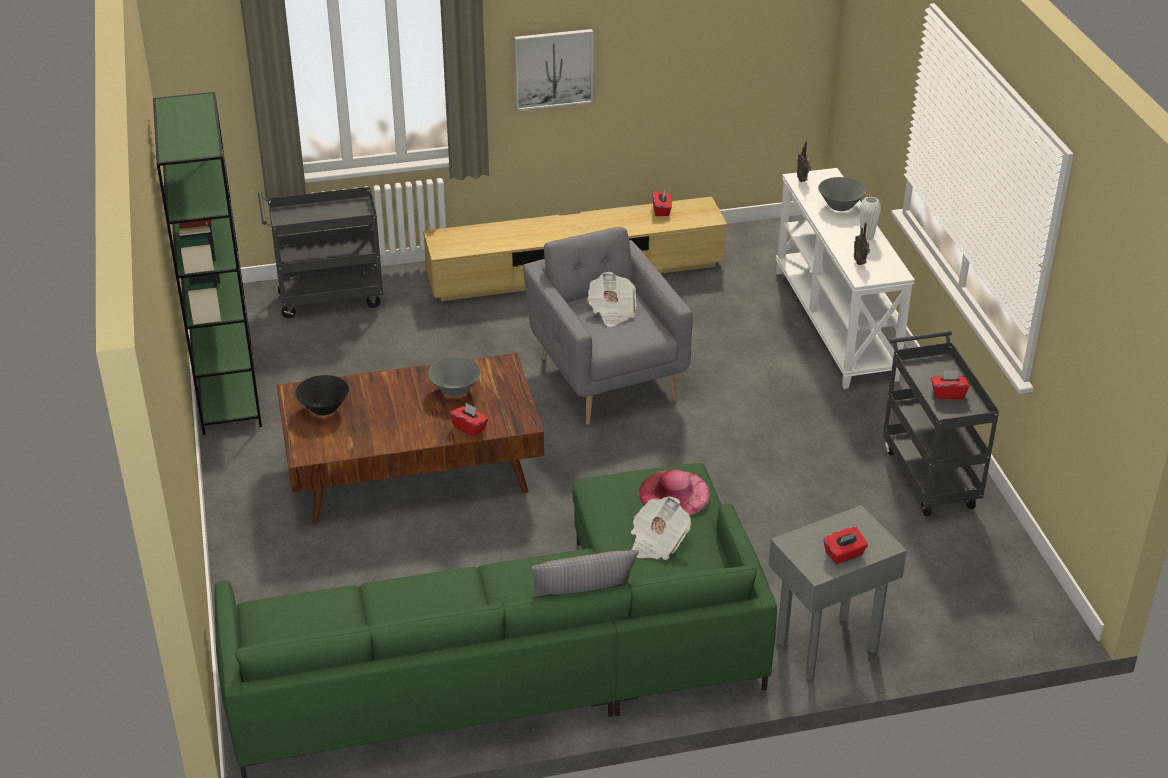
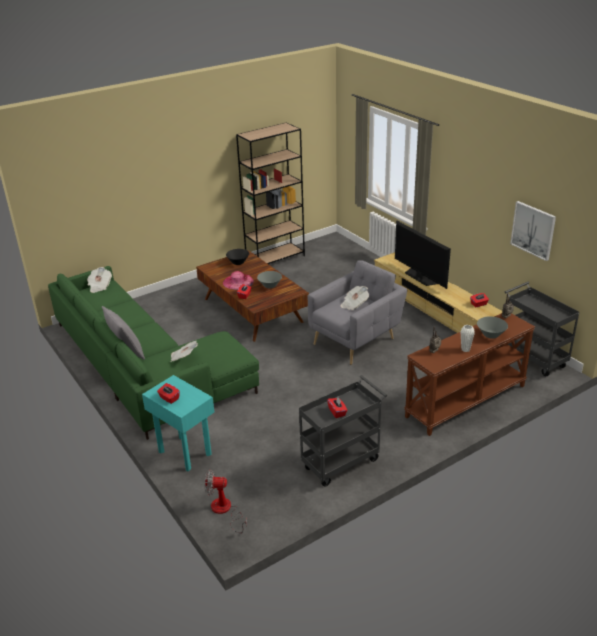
camera: 70 degrees right, 5 degrees down
green bookcase [153,92,262,435] -> beige bookcase [236,123,305,264]
grey cart [258,187,383,318] -> grey cart moved to [505,281,579,376]
picture [514,29,593,111] -> picture moved to [510,201,556,261]
pink hat [639,469,710,515] -> pink hat moved to [223,271,254,290]
grey side table [768,505,907,679] -> turquoise side table [142,375,214,471]
white console table [776,168,915,389] -> brown console table [405,313,535,436]
none -> newspaper [87,267,112,293]
none -> fan [205,470,247,533]
none -> television [395,221,451,289]

